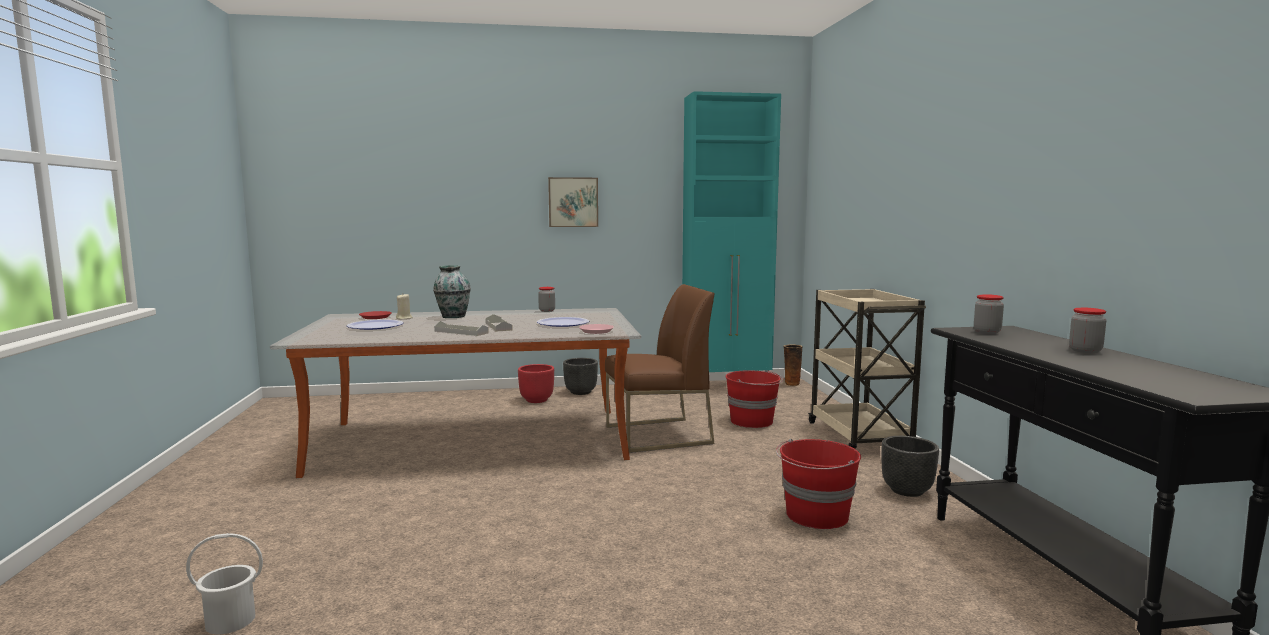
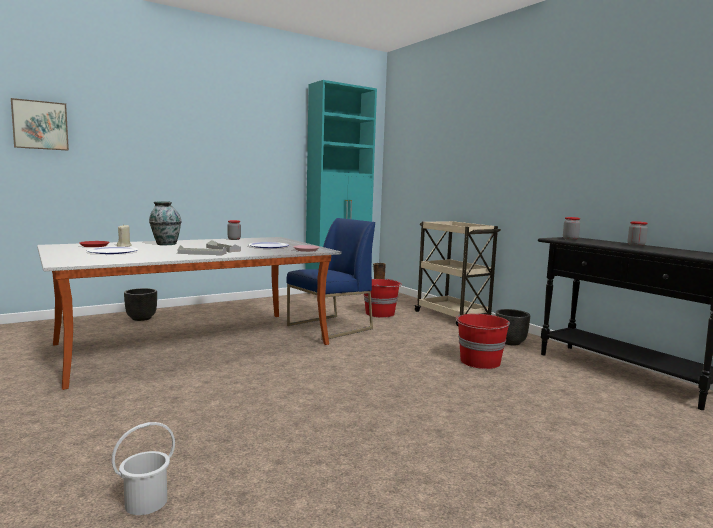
camera: 25 degrees left, 0 degrees up
red planter [518,364,554,403] -> none
picture [548,177,598,227] -> picture moved to [11,98,69,150]
black planter [563,358,598,395] -> black planter moved to [124,288,157,321]
brown chair [605,284,714,453] -> blue chair [287,218,375,340]

